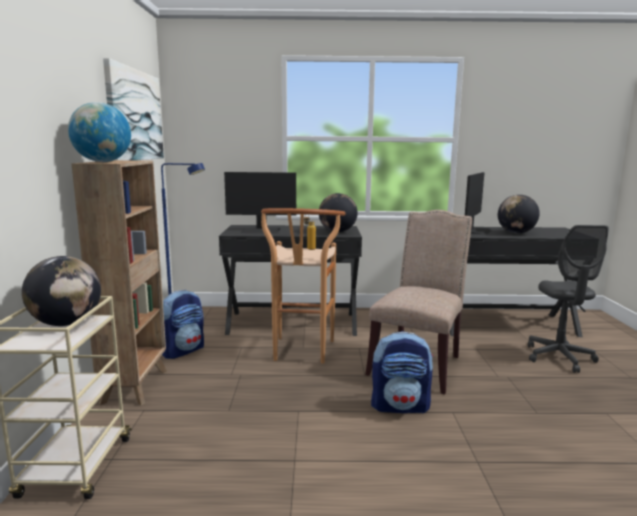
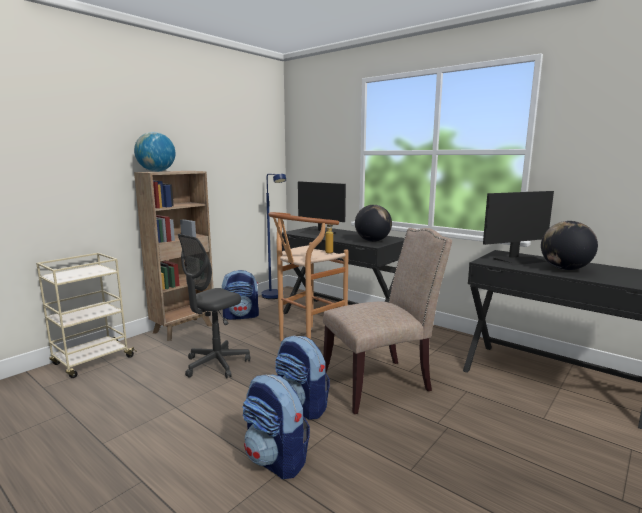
camera: 40 degrees right, 0 degrees up
globe [22,256,101,326] -> none
picture [103,58,164,160] -> none
grey office chair [528,225,609,373] -> grey office chair moved to [178,234,250,379]
none -> backpack [242,374,310,479]

